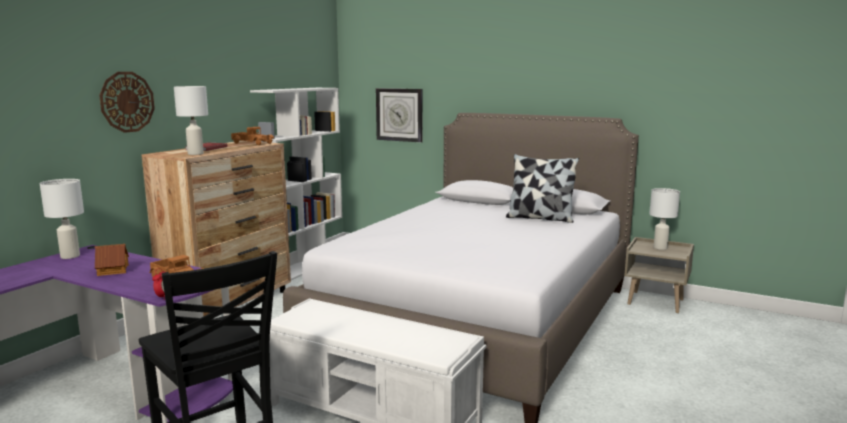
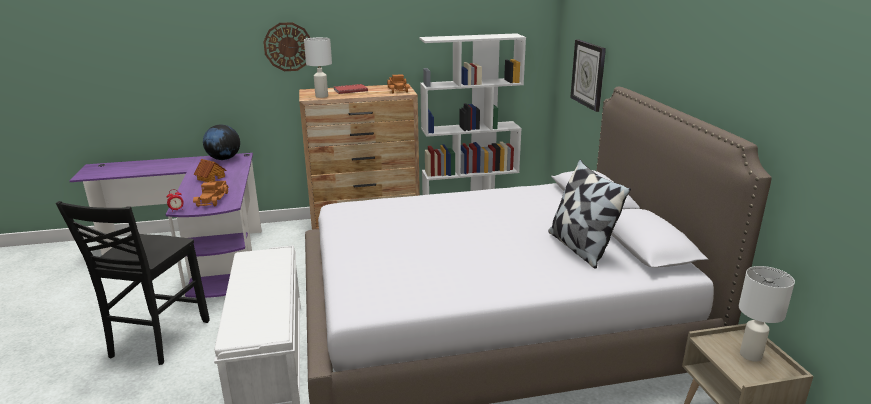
camera: 50 degrees right, 10 degrees up
white table lamp [40,179,84,259] -> globe [203,125,240,160]

